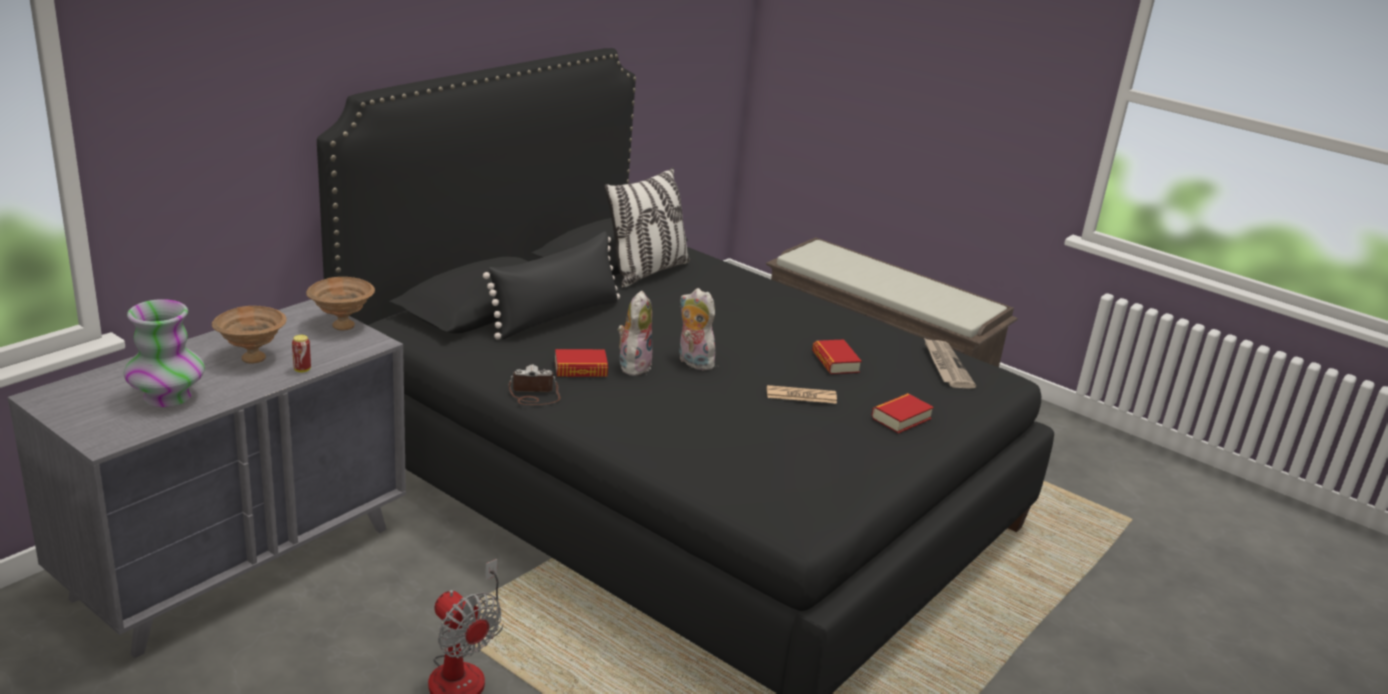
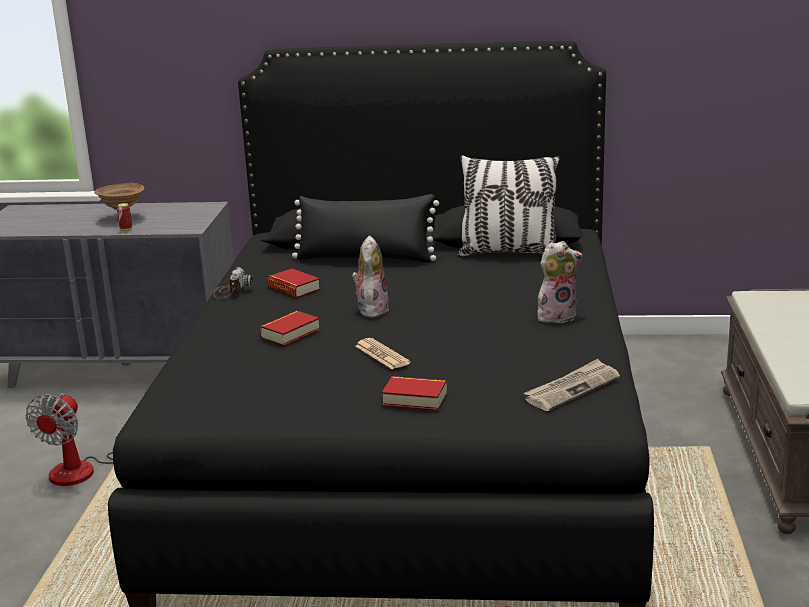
camera: 60 degrees right, 5 degrees down
vase [124,299,205,407] -> none
brown bowl [306,277,375,330] -> none
camera [509,365,561,405] -> camera turned 45 degrees clockwise [213,267,253,298]
plush toy [618,291,652,376] -> plush toy moved to [537,241,583,323]
book [812,339,862,374] -> book moved to [260,311,320,346]

